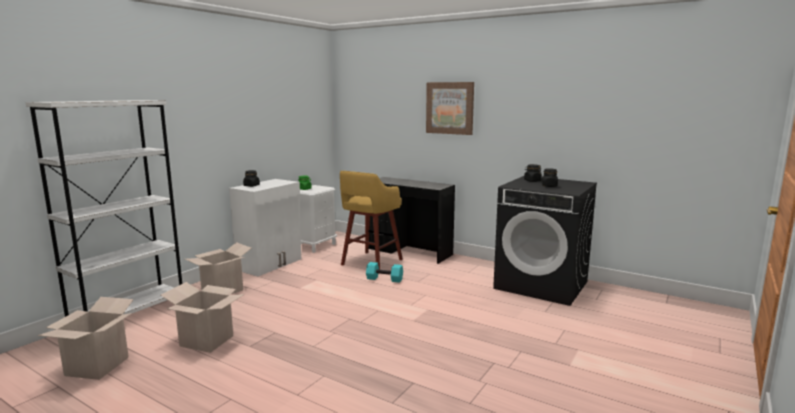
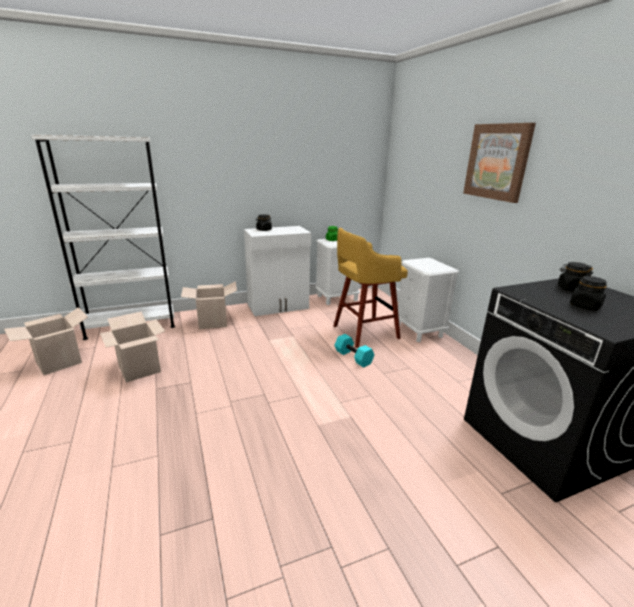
camera: 35 degrees right, 10 degrees up
black desk [369,177,455,264] -> white nightstand [398,258,459,342]

